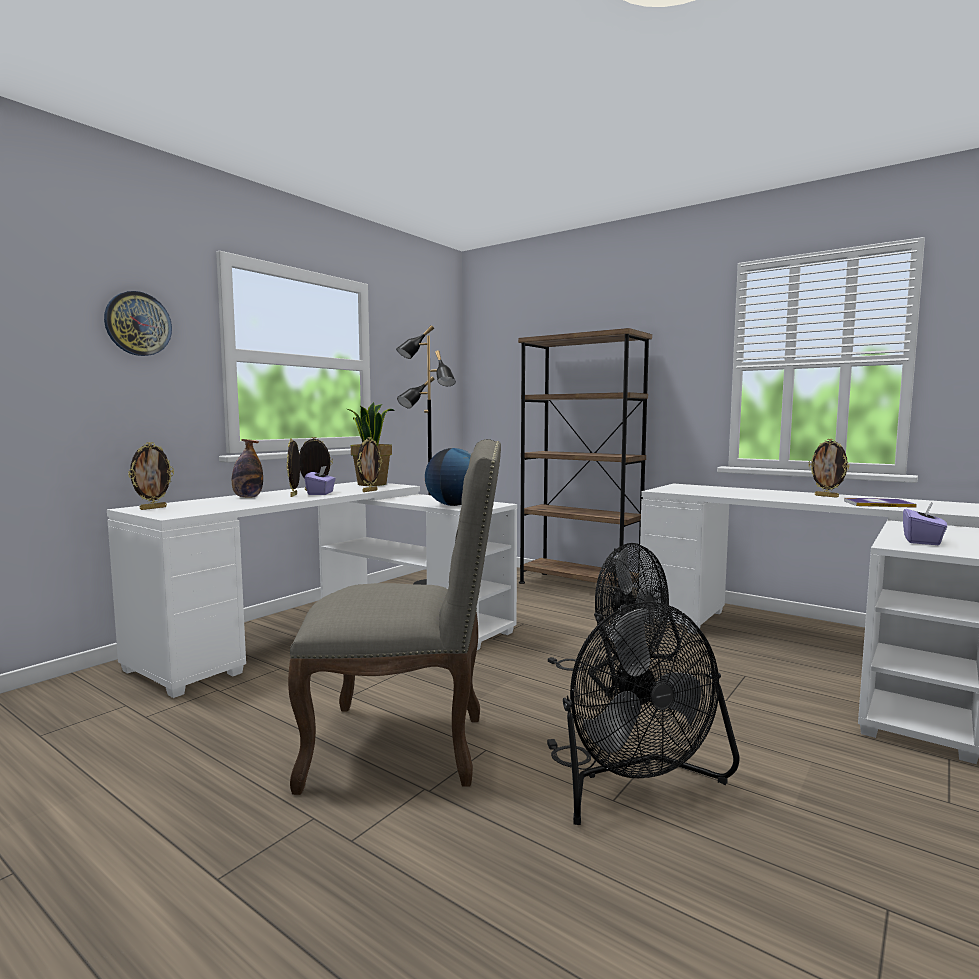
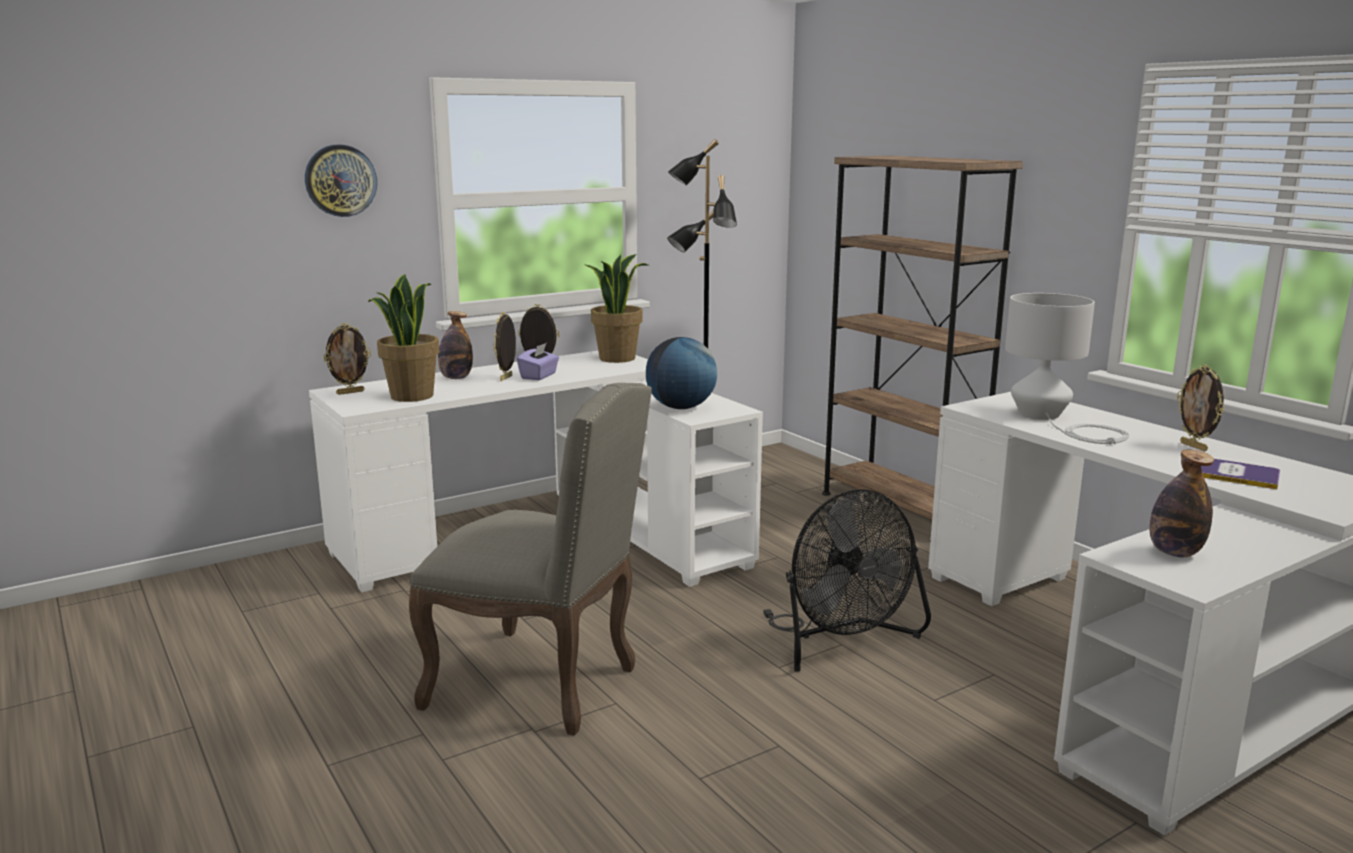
camera: 20 degrees right, 10 degrees up
picture frame [357,437,382,492] -> none
black fan [547,602,739,825] -> none
purple tissue box [903,502,947,545] -> bottle [1150,450,1214,558]
none -> potted plant [368,274,440,402]
none -> white table lamp [1005,293,1129,445]

